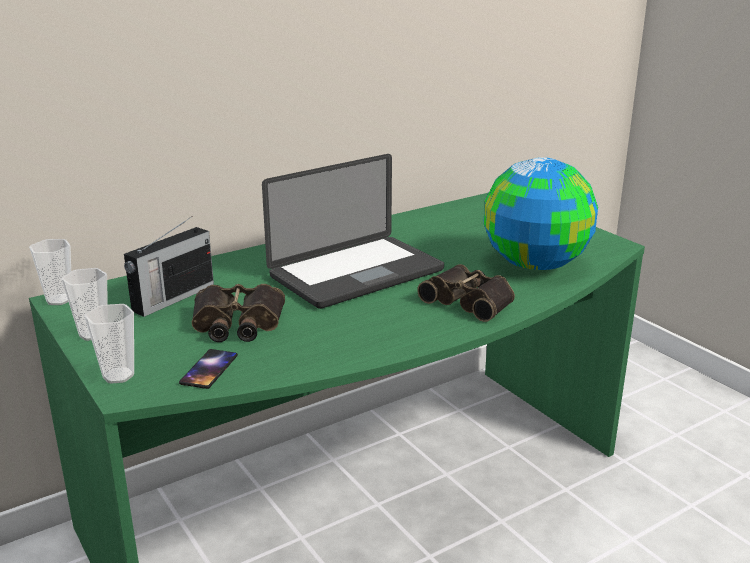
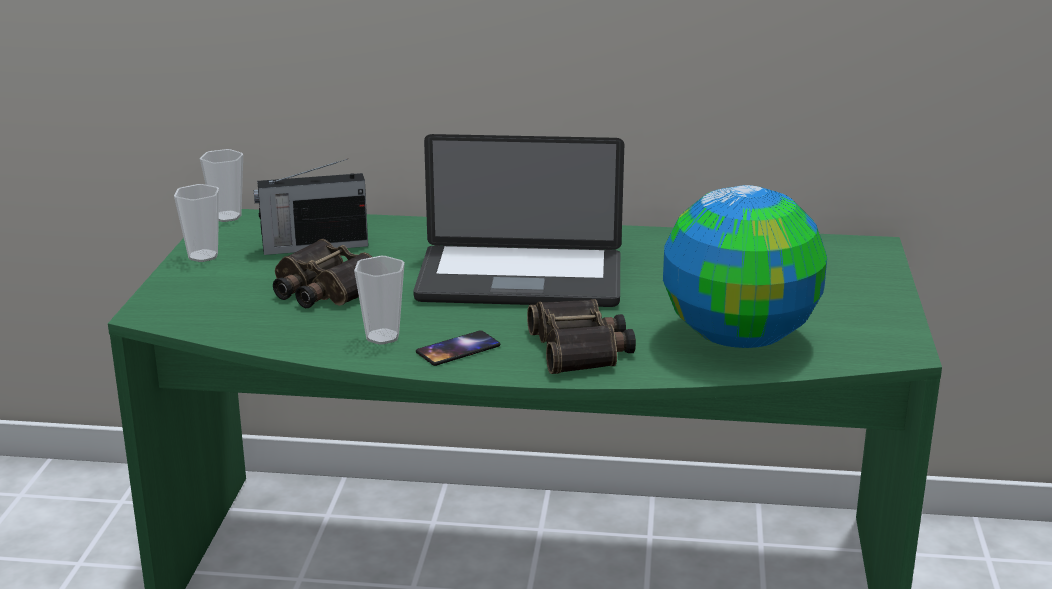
camera: 40 degrees right, 0 degrees up
cup [84,304,134,383] -> cup moved to [354,256,405,345]
phone [179,349,238,389] -> phone moved to [416,330,501,366]

